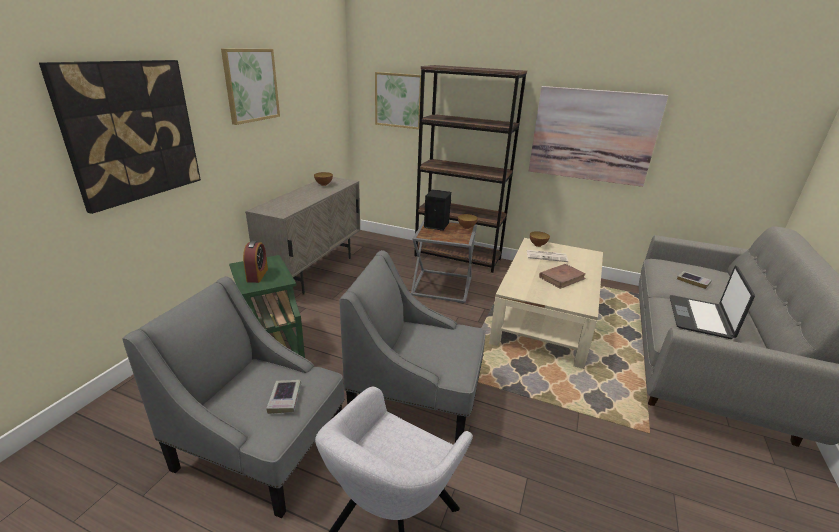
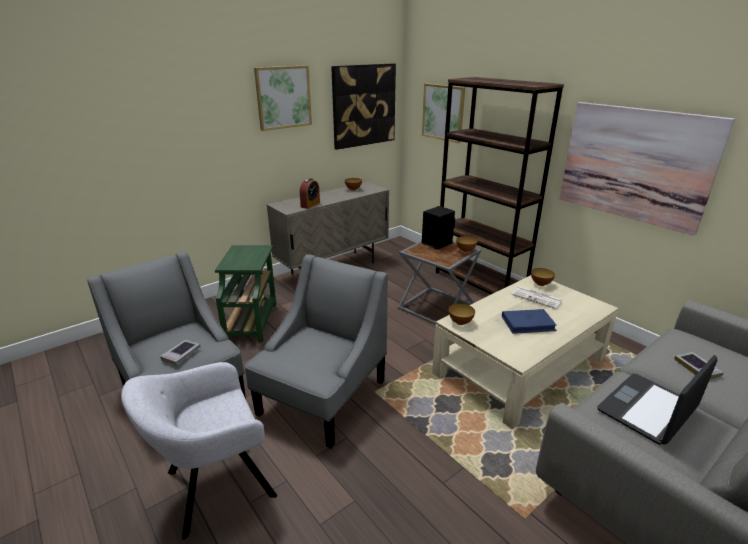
camera: 30 degrees right, 0 degrees up
picture [39,60,201,214] -> picture moved to [331,63,396,150]
alarm clock [243,241,268,283] -> alarm clock moved to [300,178,320,209]
grey armchair [340,250,486,442] -> grey armchair turned 75 degrees clockwise [245,254,388,448]
brown book [539,264,586,289] -> blue book [502,309,557,334]
none -> bowl [449,303,475,325]

